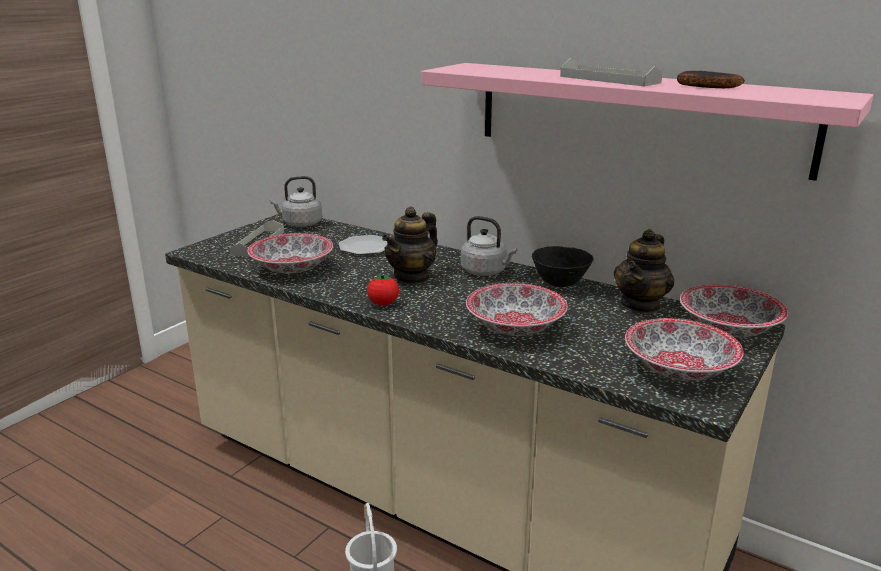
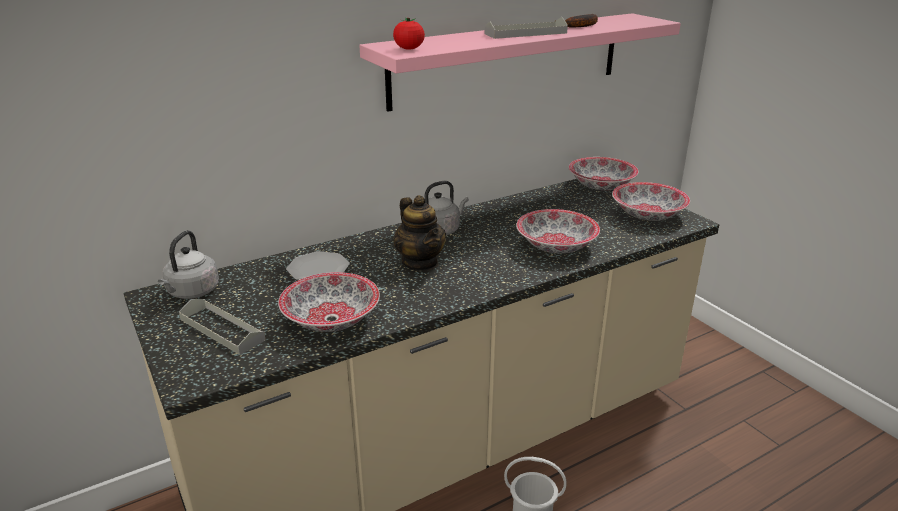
camera: 65 degrees left, 5 degrees up
tomato [367,273,399,305] -> tomato moved to [393,18,425,50]
black bowl [532,246,594,287] -> none
teapot [614,229,674,314] -> none

